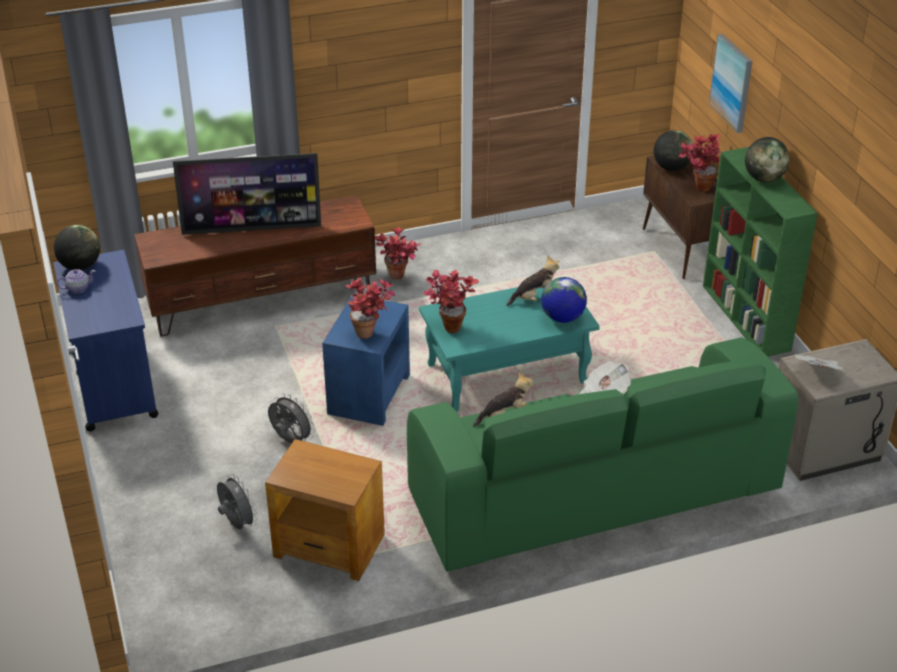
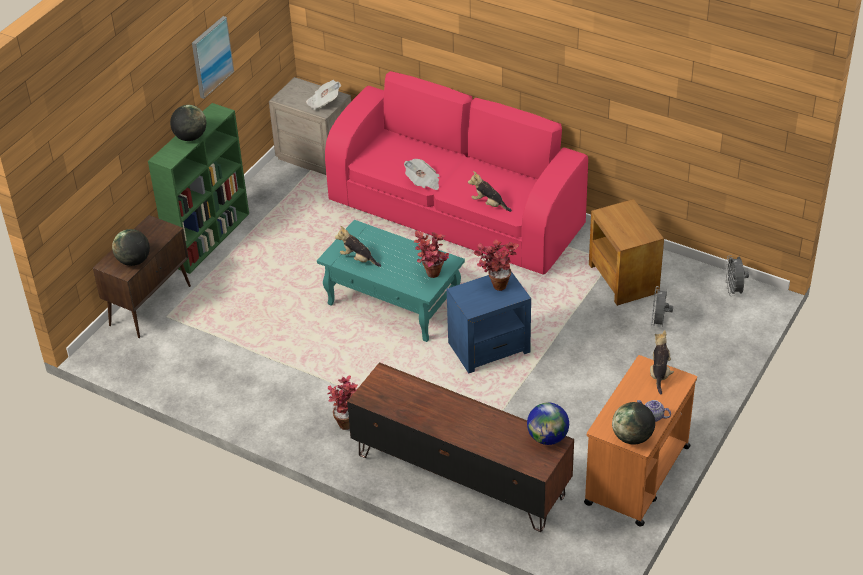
camera: 130 degrees left, 5 degrees up
blue cart [53,250,159,431] -> orange cart [584,355,697,526]
television [173,153,321,235] -> none
grey fan [268,393,315,443] -> grey fan moved to [725,255,749,296]
green sofa [407,337,799,571] -> pink sofa [325,71,588,275]
globe [541,277,587,323] -> globe moved to [527,402,569,445]
potted plant [678,134,721,192] -> none
picture [709,34,752,133] -> picture moved to [192,16,234,99]
none -> plush toy [650,330,674,395]

